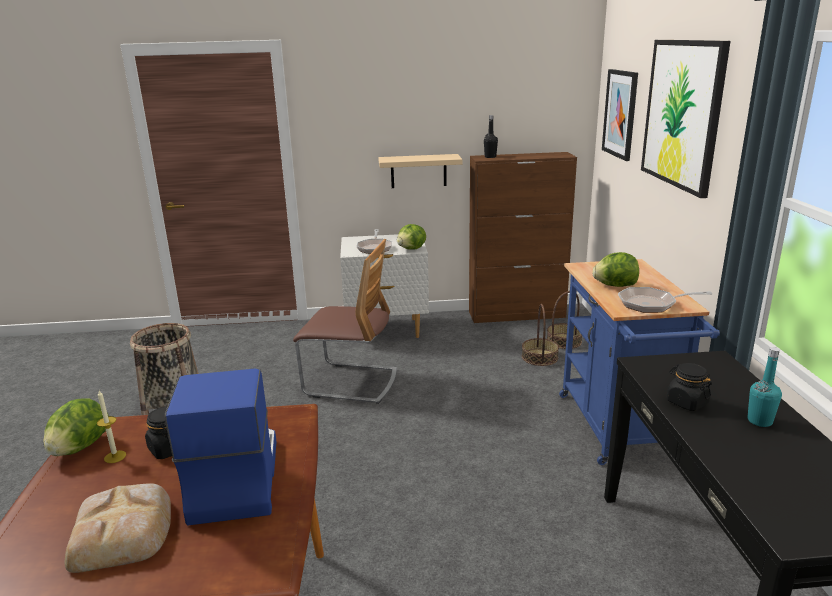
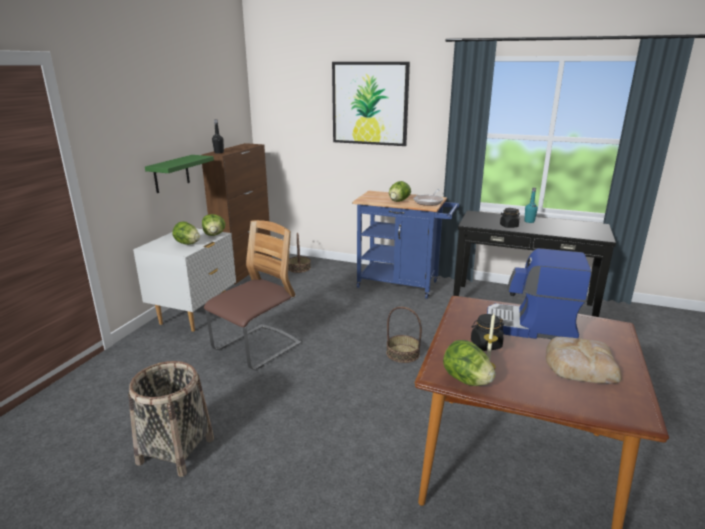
camera: 65 degrees left, 0 degrees up
frying pan [356,229,392,254] -> lettuce [173,222,200,245]
beige shelf [378,154,463,188] -> green shelf [145,155,214,193]
basket [522,304,559,366] -> basket moved to [386,307,422,363]
picture [602,69,638,161] -> none

